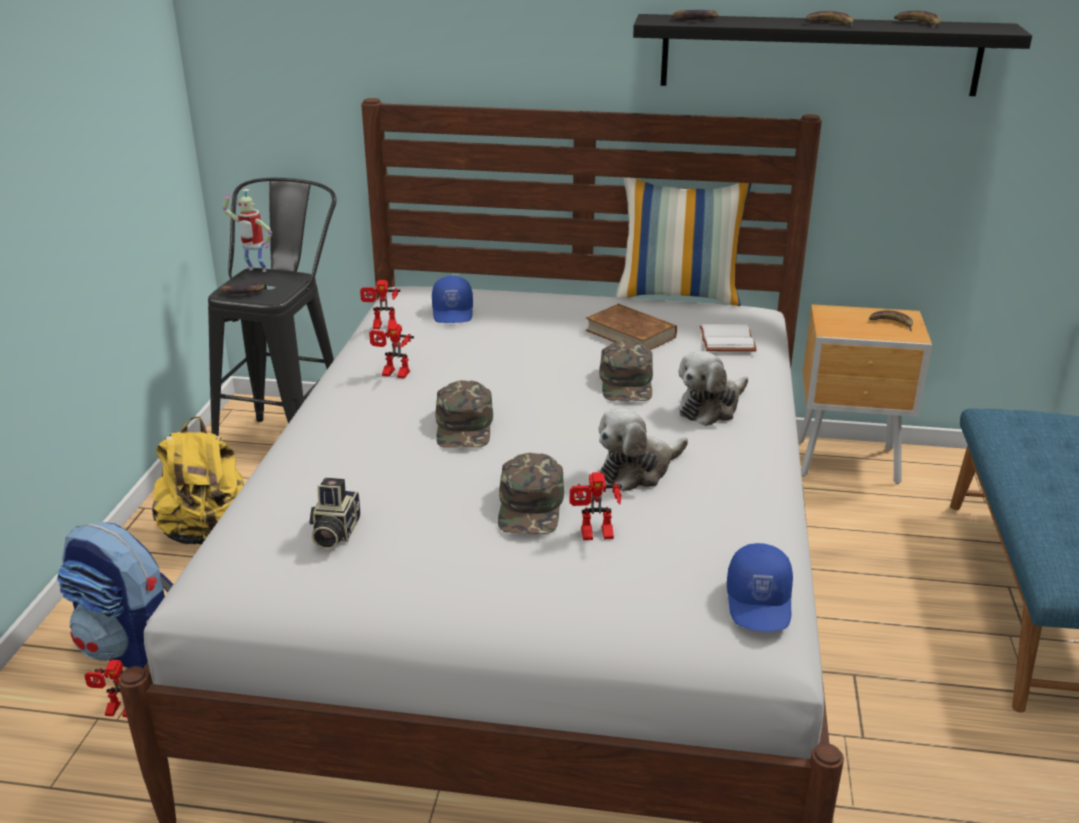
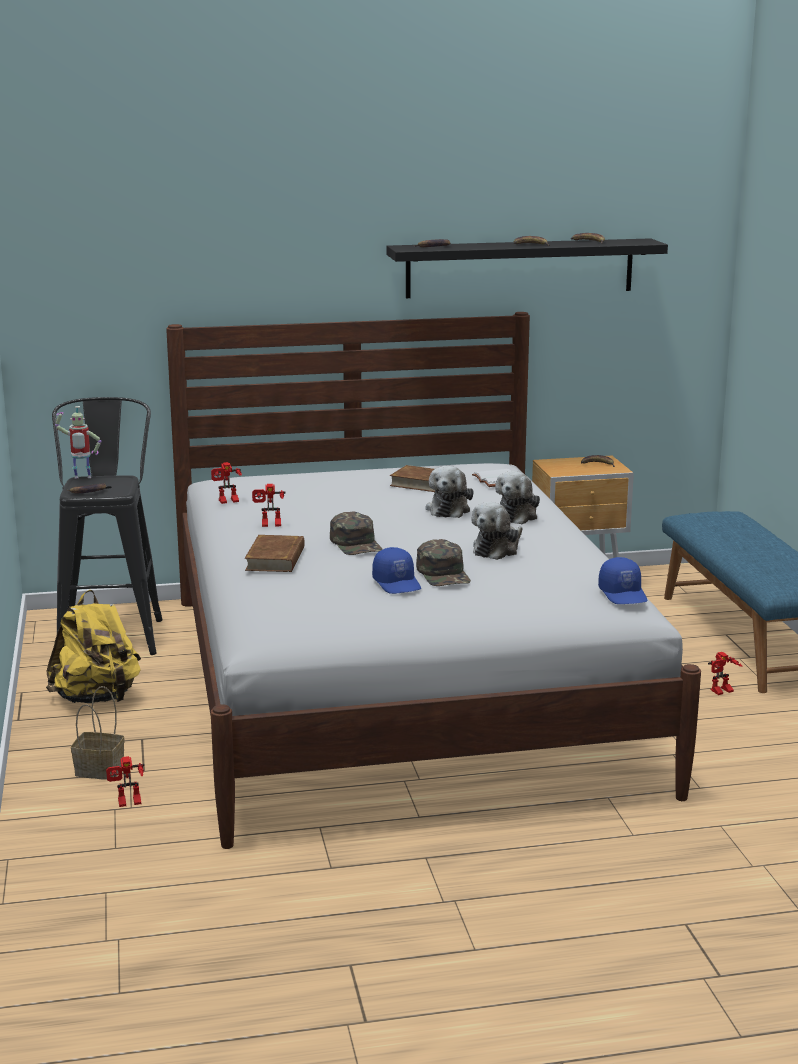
camera: 20 degrees left, 10 degrees down
backpack [57,522,173,668] -> basket [71,686,124,780]
camera [309,478,361,549] -> none
blue cap [432,276,473,323] -> blue cap moved to [372,547,421,594]
toy robot [570,472,622,540] -> toy robot moved to [708,652,743,695]
green cap [599,341,653,401] -> plush toy [425,466,473,518]
pillow [616,177,752,306] -> none
none -> brown book [244,535,305,572]

